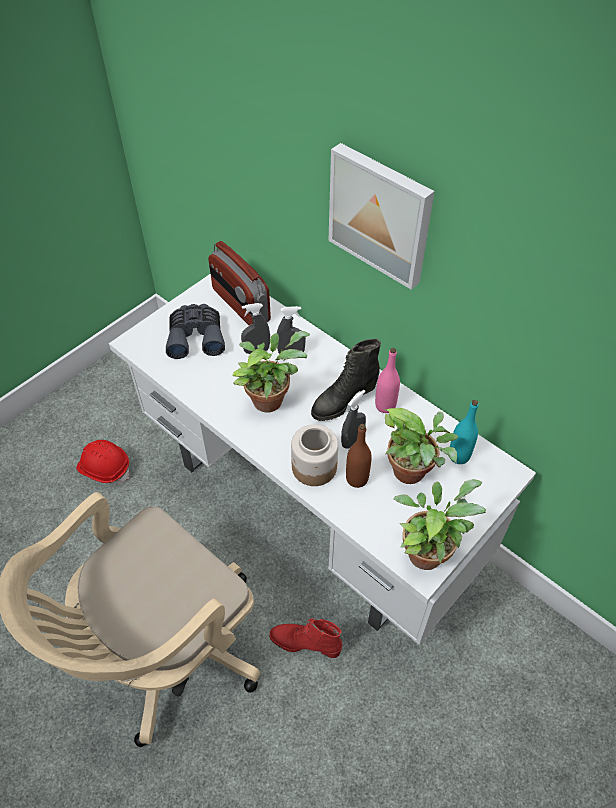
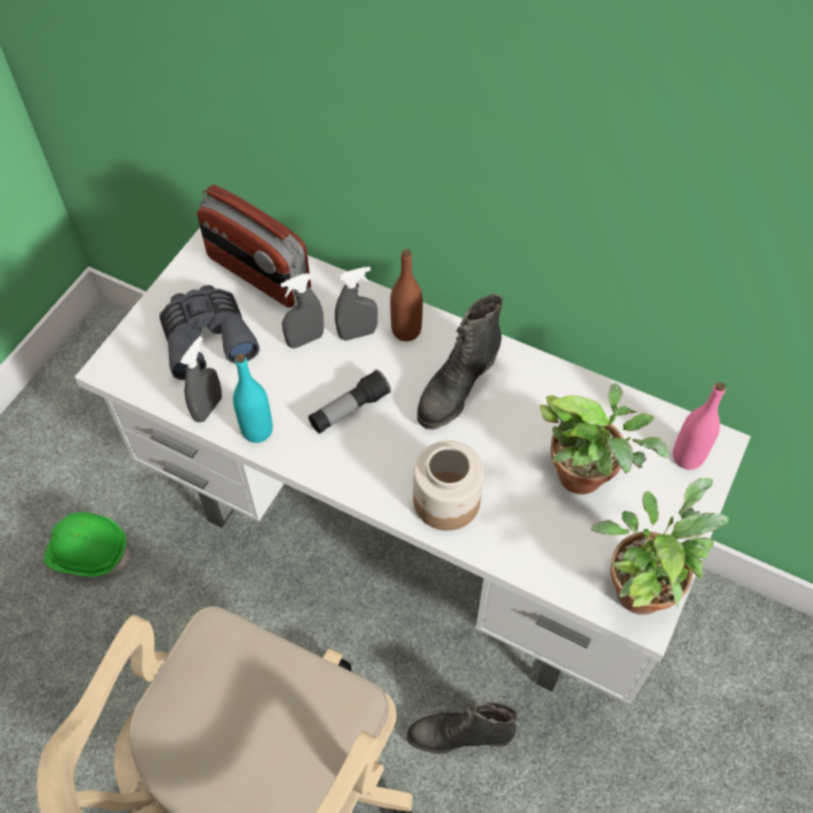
camera: 15 degrees left, 5 degrees up
red hard hat [77,440,129,485] -> green hard hat [44,512,131,577]
potted plant [233,331,310,413] -> flashlight [308,369,391,434]
red boot [269,618,342,658] -> black boot [407,702,518,754]
picture [329,143,435,290] -> none
grey spray bottle [341,390,366,449] -> grey spray bottle moved to [180,336,222,422]
brown bottle [346,424,372,488] -> brown bottle moved to [390,249,423,341]
pink bottle [375,348,400,413] -> pink bottle moved to [673,382,726,470]
turquoise bottle [450,400,479,464] -> turquoise bottle moved to [233,354,273,443]

